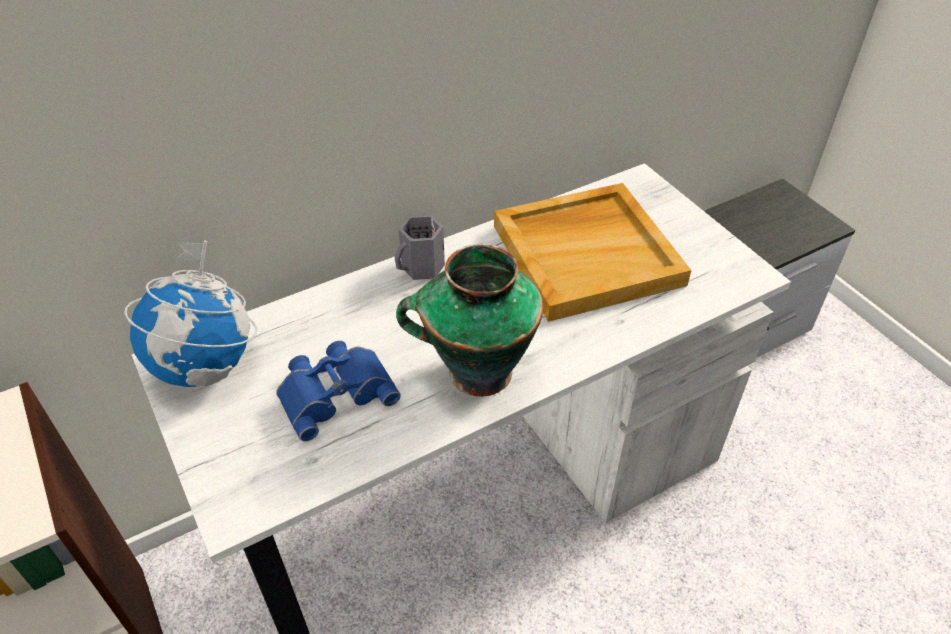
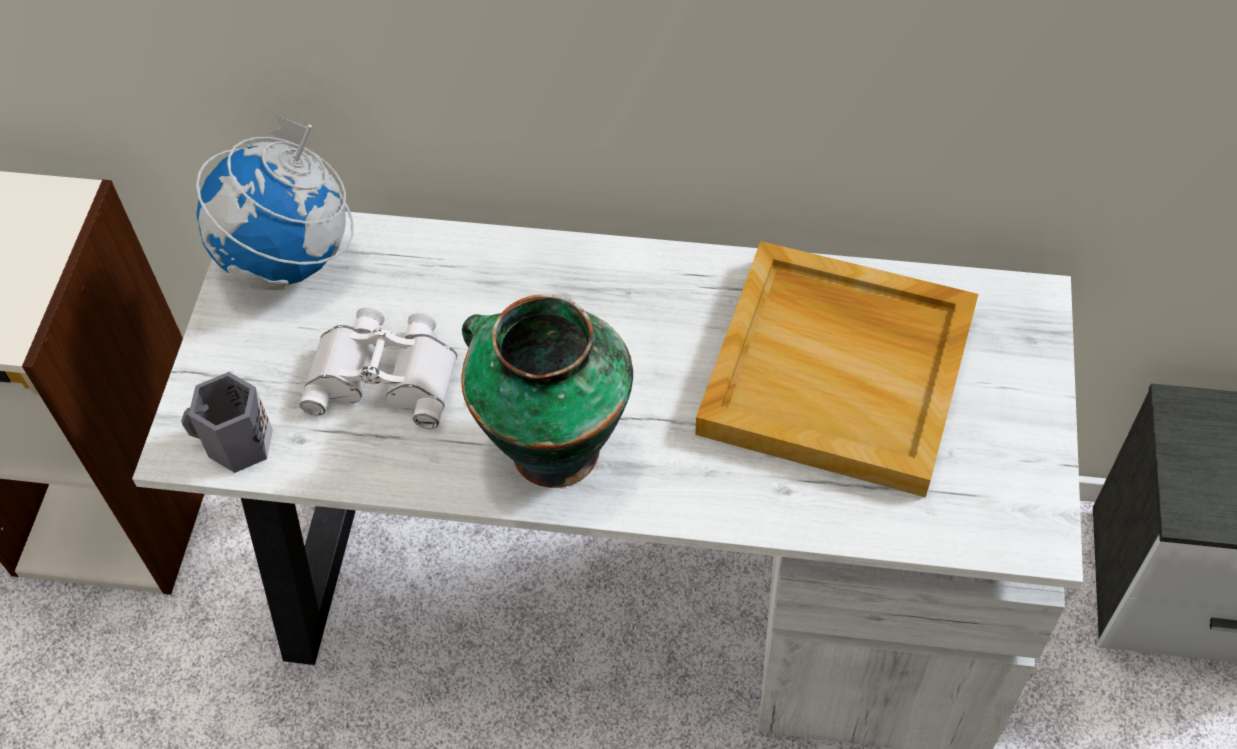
camera: 40 degrees right, 10 degrees up
blue binoculars [276,341,401,441] -> white binoculars [300,308,457,429]
grey mug [395,215,445,280] -> grey mug moved to [181,372,273,473]

